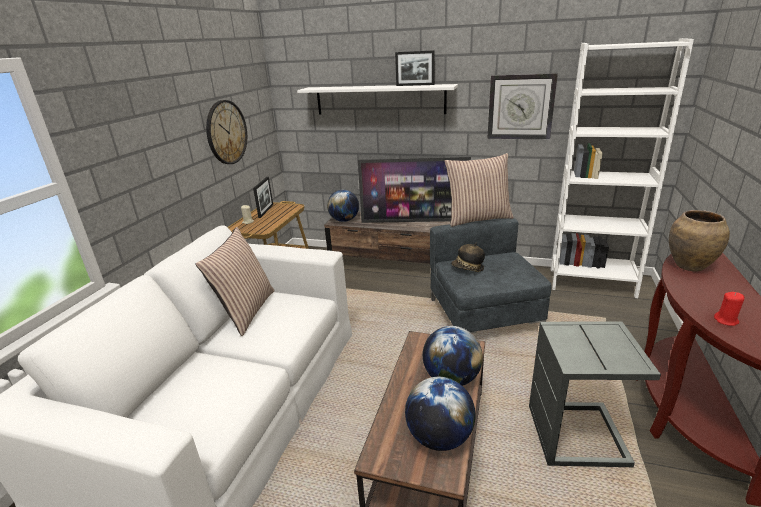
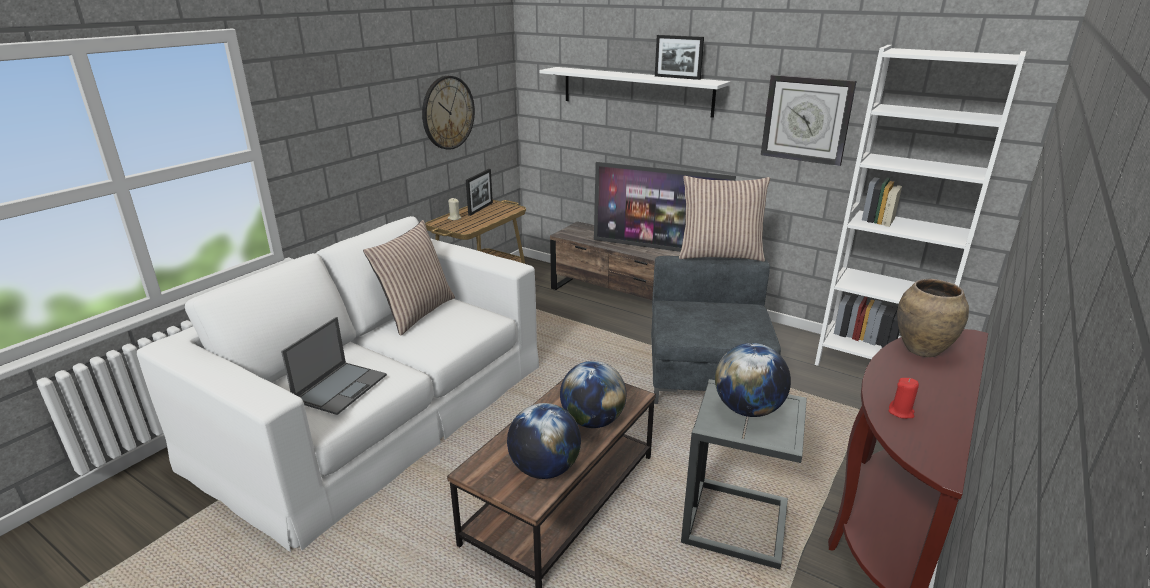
camera: 15 degrees right, 0 degrees up
globe [327,190,359,222] -> globe moved to [715,343,791,417]
hat [451,242,485,272] -> none
none -> laptop [281,317,387,415]

